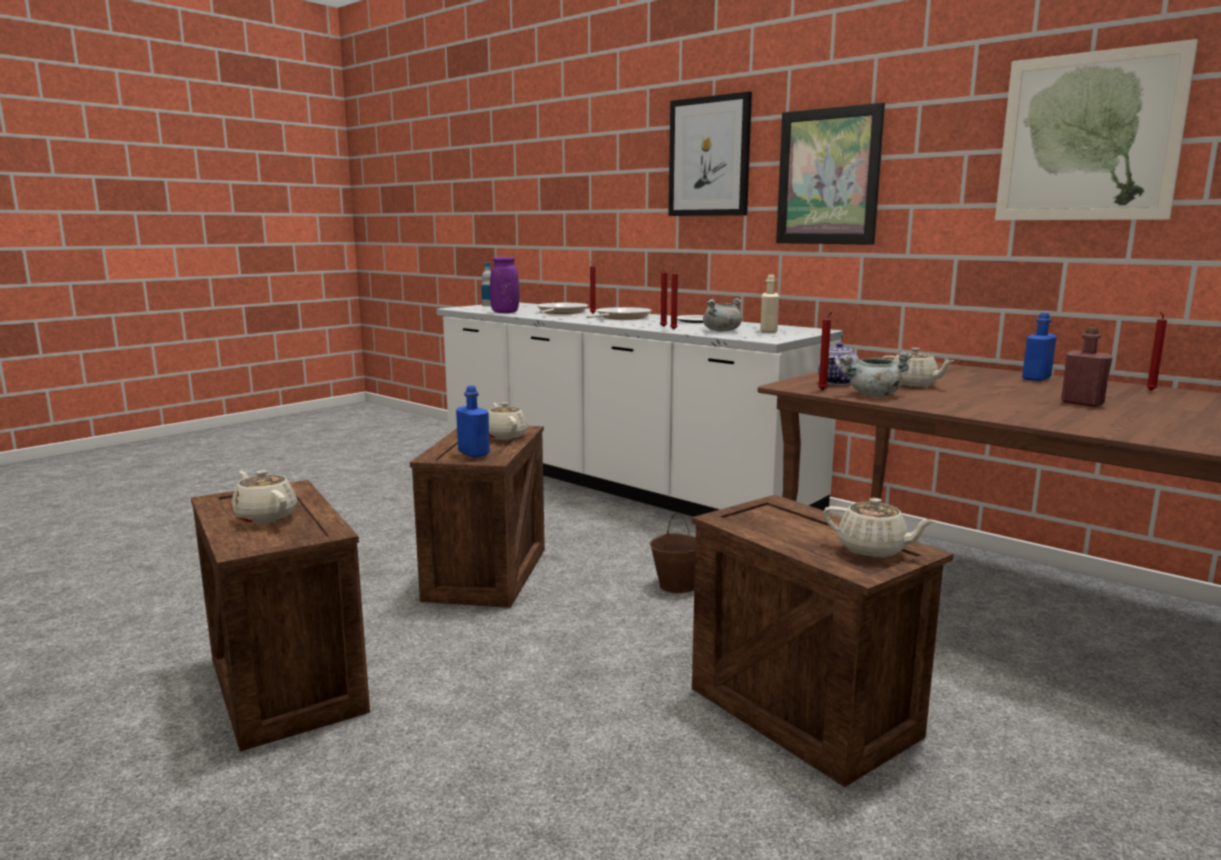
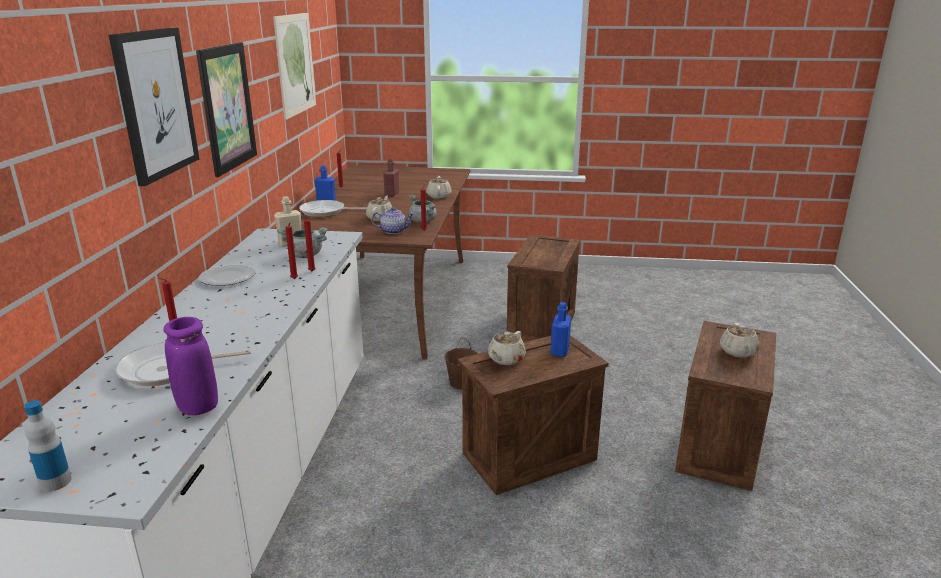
camera: 125 degrees left, 10 degrees up
frying pan [586,307,652,320] -> frying pan moved to [299,200,367,217]
beige teapot [824,498,935,558] -> beige teapot moved to [426,176,452,199]

